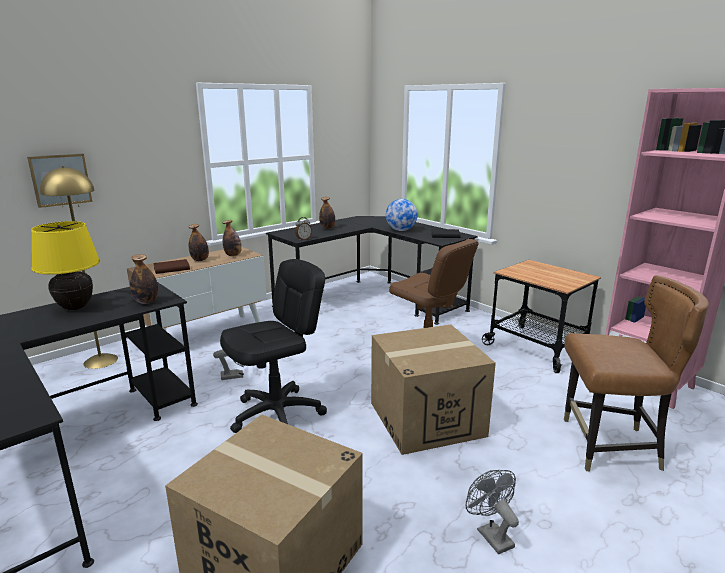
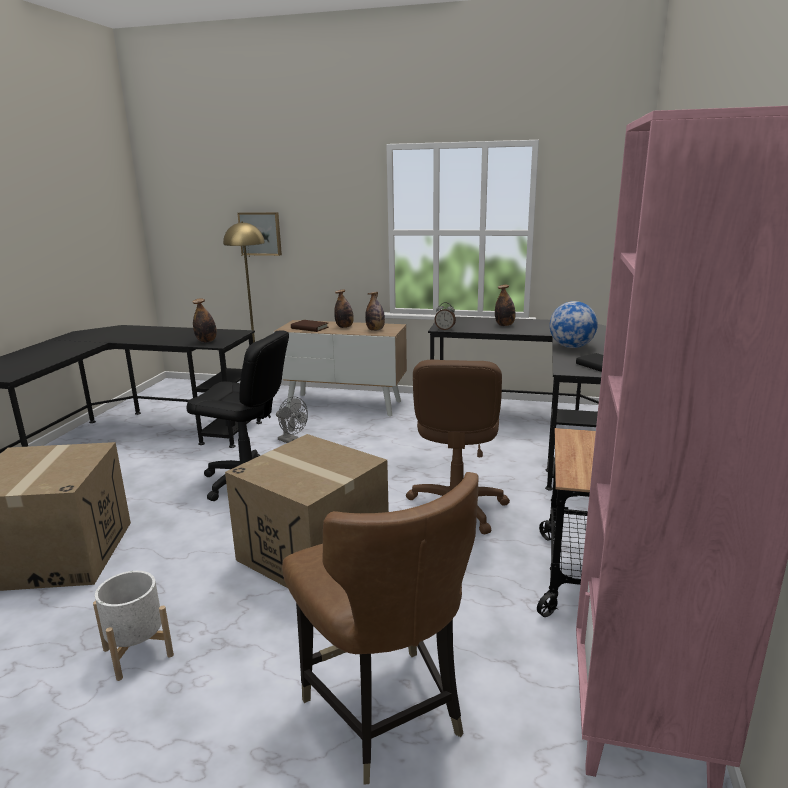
camera: 55 degrees right, 0 degrees up
yellow table lamp [31,221,100,310] -> none
grey fan [466,470,519,554] -> white planter [93,571,174,681]

